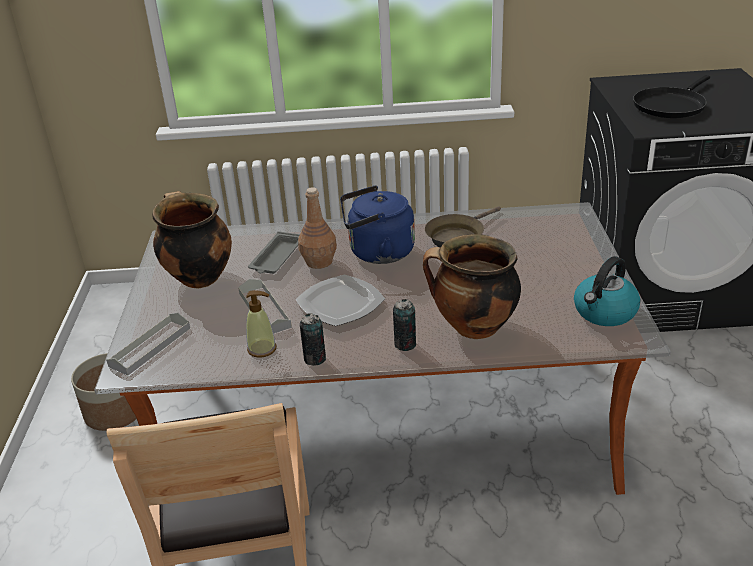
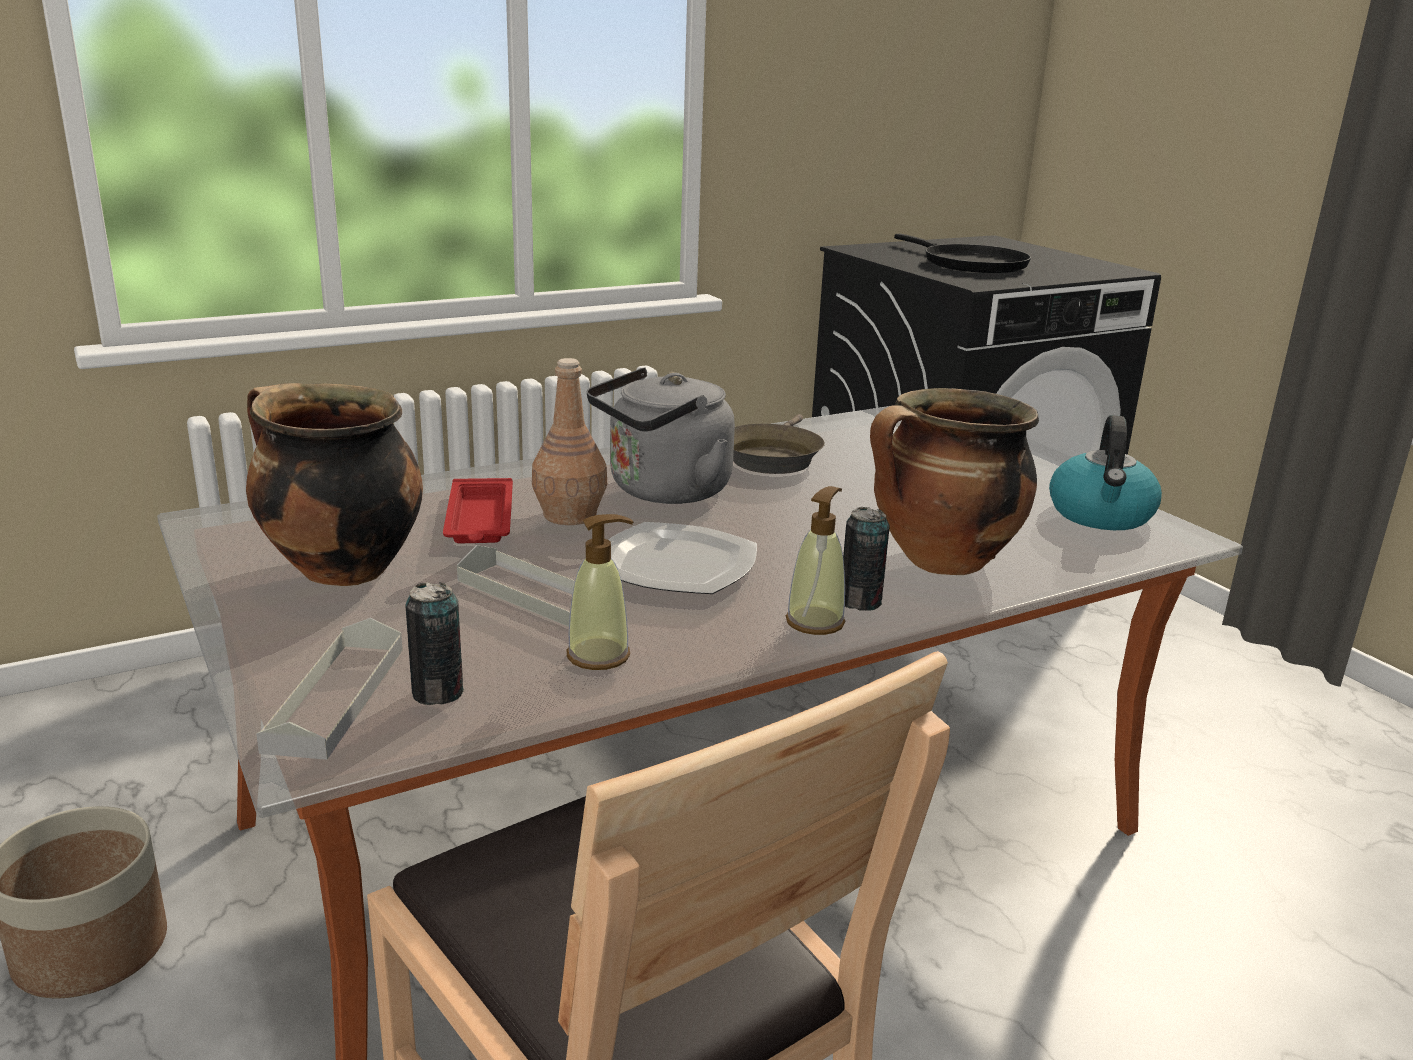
camera: 30 degrees left, 10 degrees down
grey tray [248,231,300,274] -> red tray [443,478,513,543]
can [300,313,326,366] -> can moved to [405,582,464,705]
blue kettle [340,185,415,264] -> grey kettle [587,368,735,504]
black frying pan [633,75,710,118] -> black frying pan turned 45 degrees counterclockwise [894,234,1031,273]
none -> soap dispenser [786,486,846,635]

